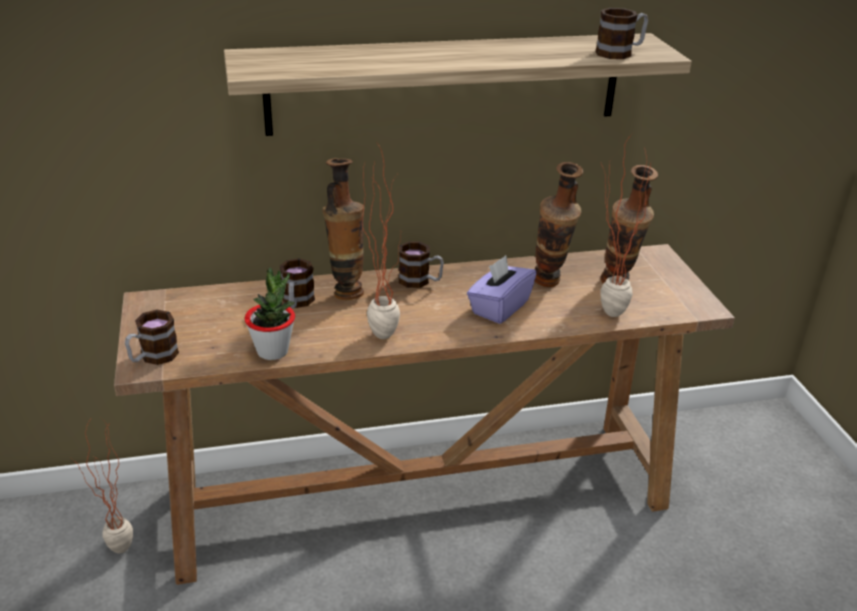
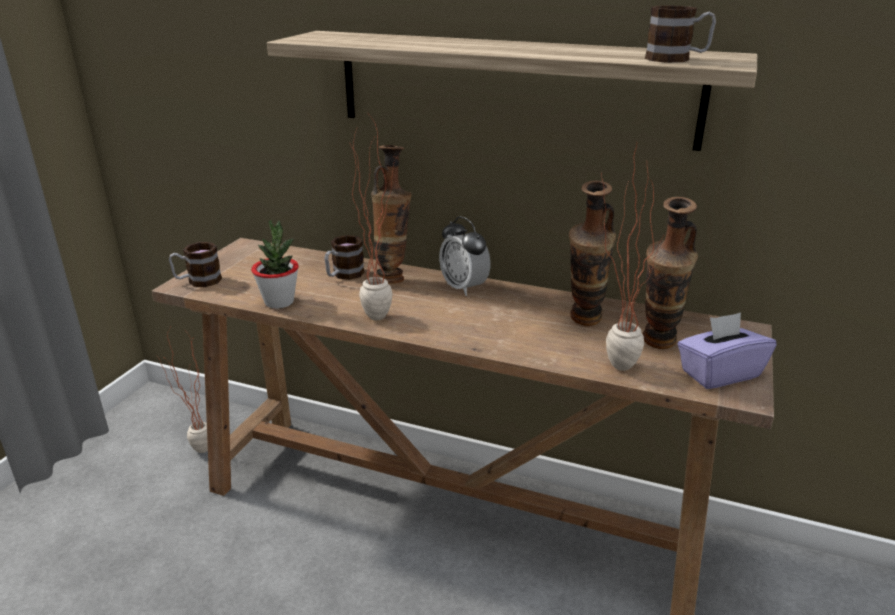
camera: 35 degrees right, 5 degrees down
mug [399,241,444,288] -> alarm clock [439,216,490,296]
purple tissue box [467,255,537,324] -> purple tissue box moved to [677,312,777,389]

